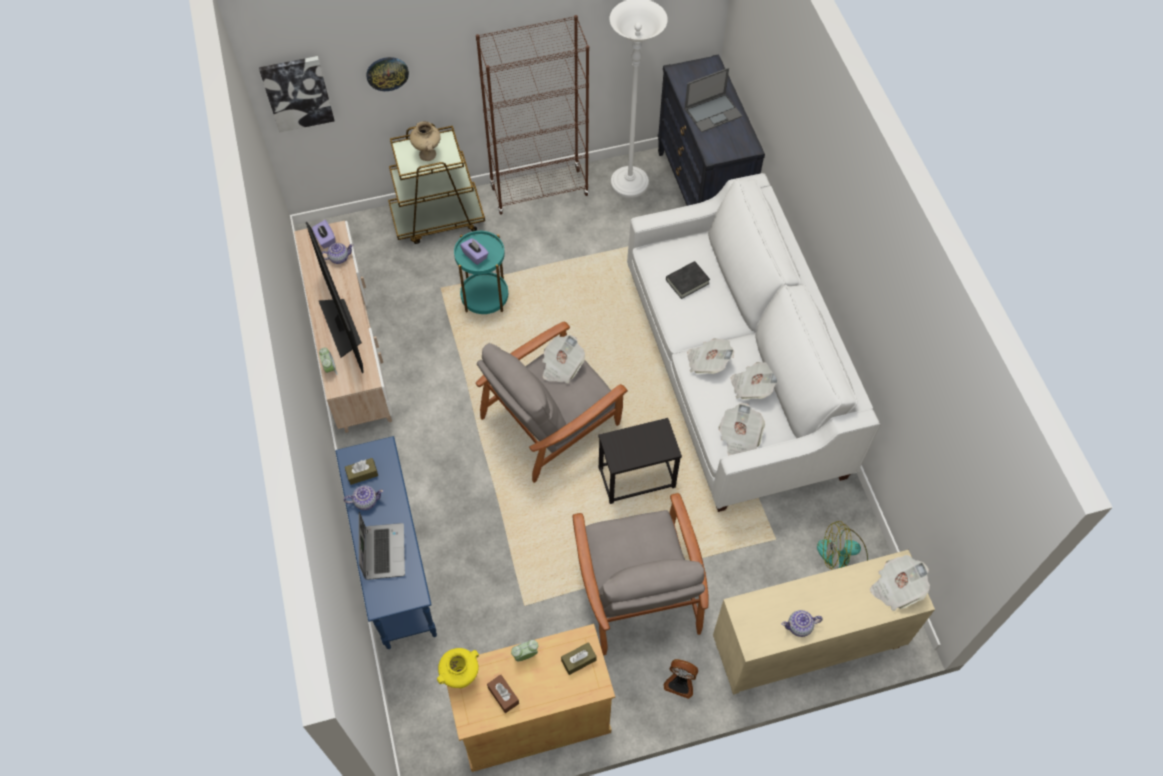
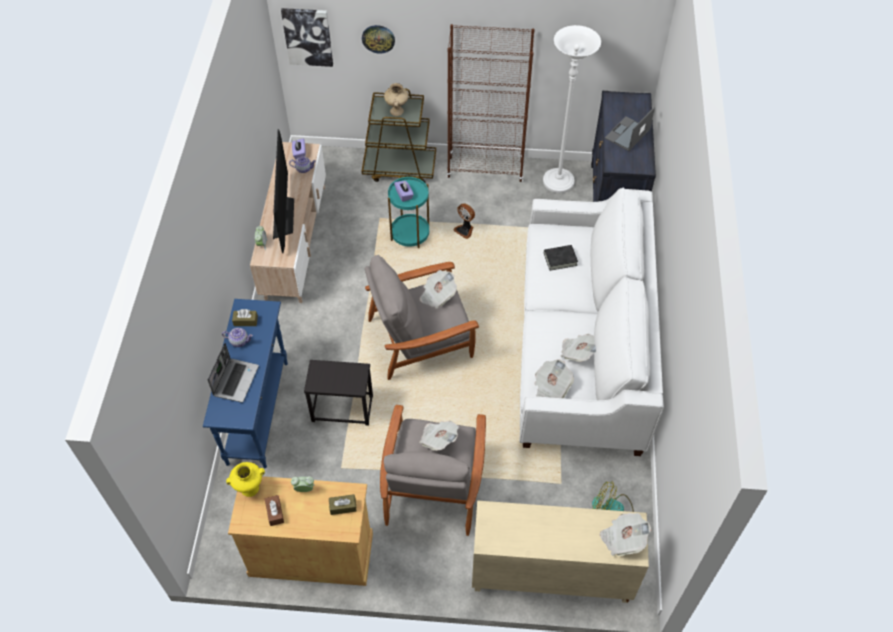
camera: 20 degrees right, 5 degrees down
black side table [598,418,682,504] -> black side table moved to [304,360,373,426]
fan [663,659,698,699] -> fan moved to [453,203,475,239]
laptop [685,68,742,133] -> laptop turned 135 degrees clockwise [605,107,655,151]
newspaper [687,338,734,374] -> newspaper moved to [419,421,459,451]
teapot [782,610,823,637] -> none

